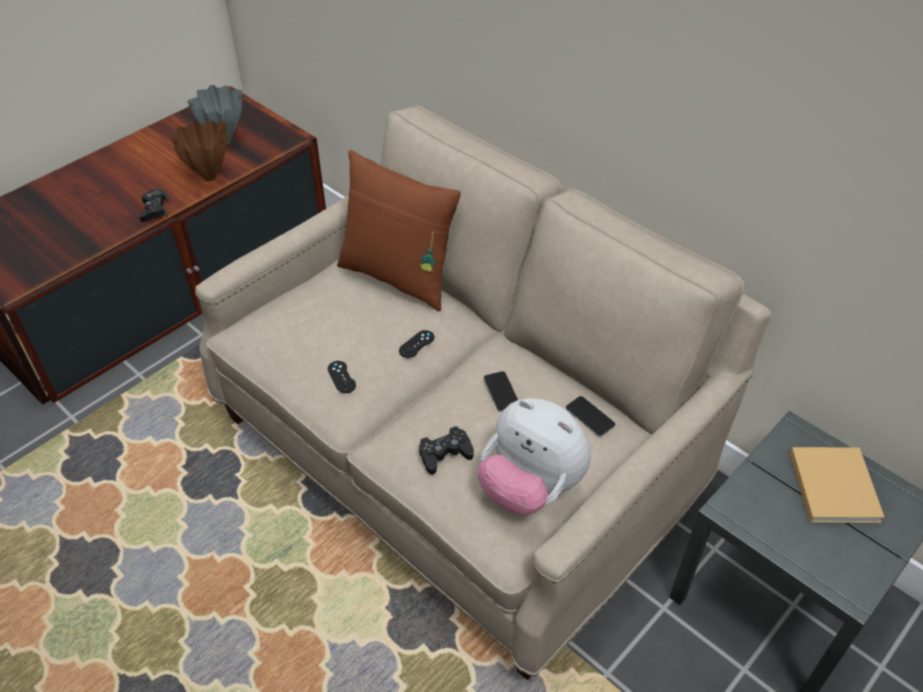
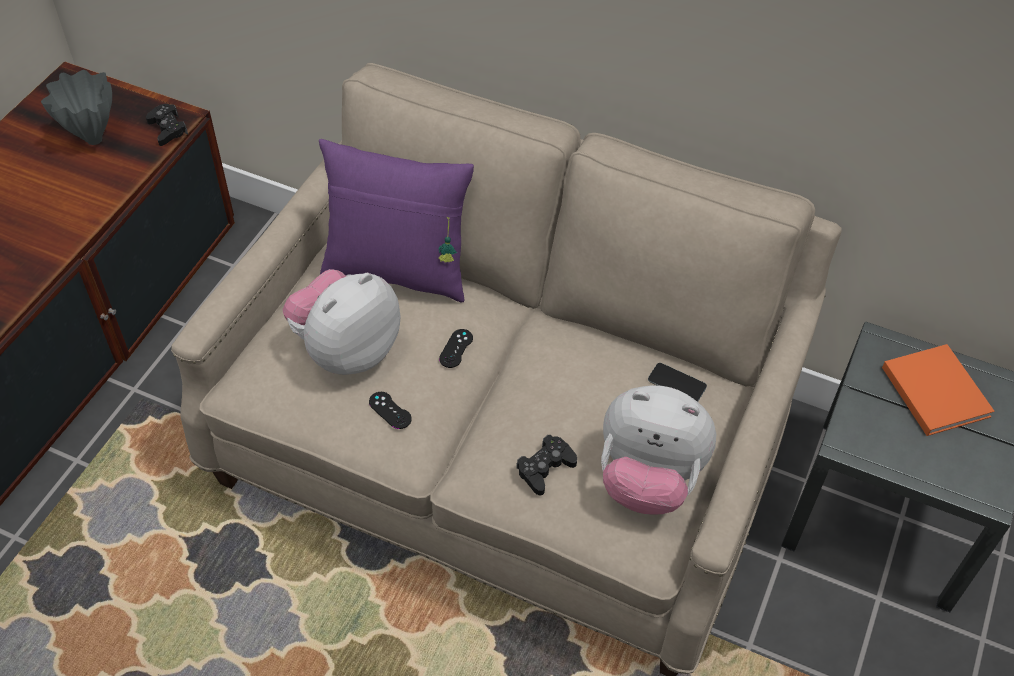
camera: 20 degrees left, 5 degrees up
black game controller [139,189,169,222] -> black game controller moved to [146,104,188,146]
brown vase [172,120,227,181] -> none
brown pillow [337,150,461,311] -> purple pillow [319,139,474,303]
phone [484,371,518,412] -> none
beige book [790,447,885,523] -> orange book [882,344,995,436]
none -> plush toy [282,269,401,375]

